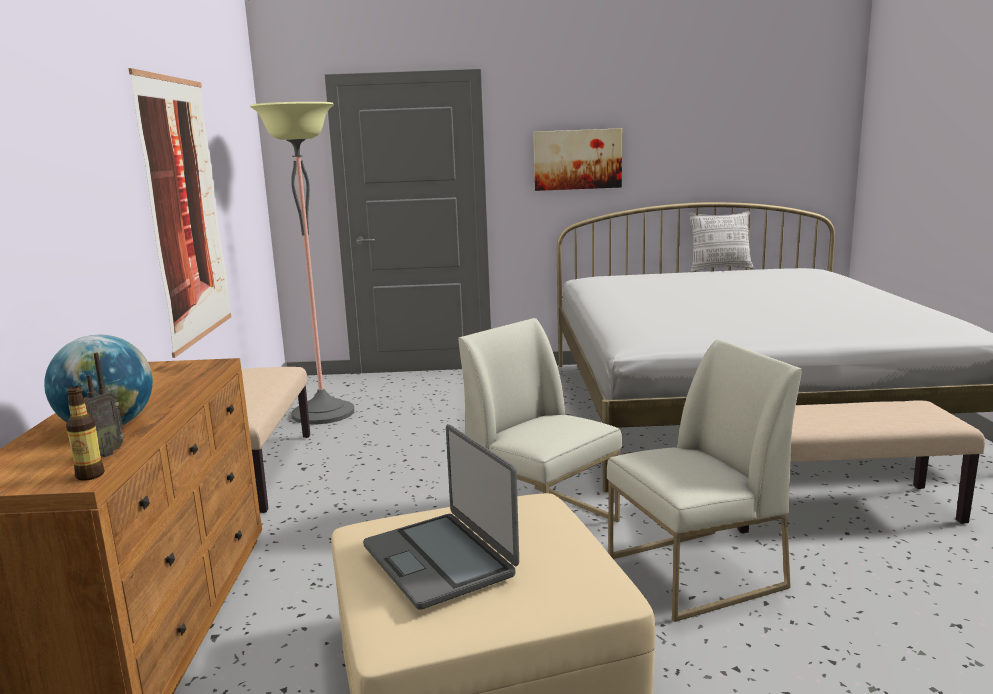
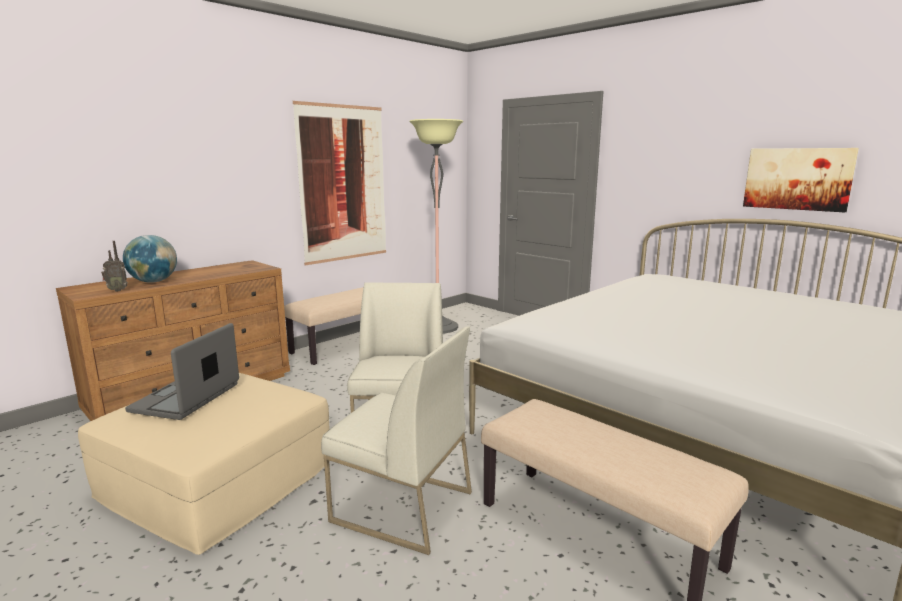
camera: 45 degrees right, 0 degrees up
bottle [66,386,104,481] -> none
picture [533,128,622,191] -> picture moved to [743,148,859,213]
pillow [689,211,754,272] -> none

